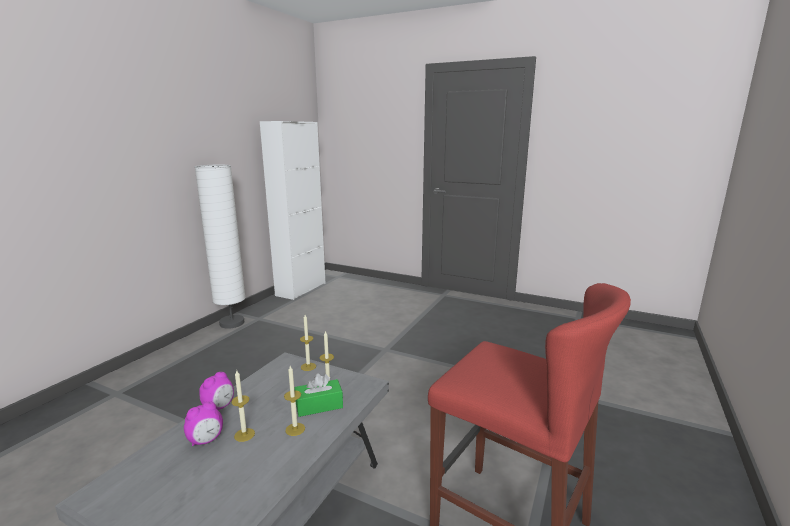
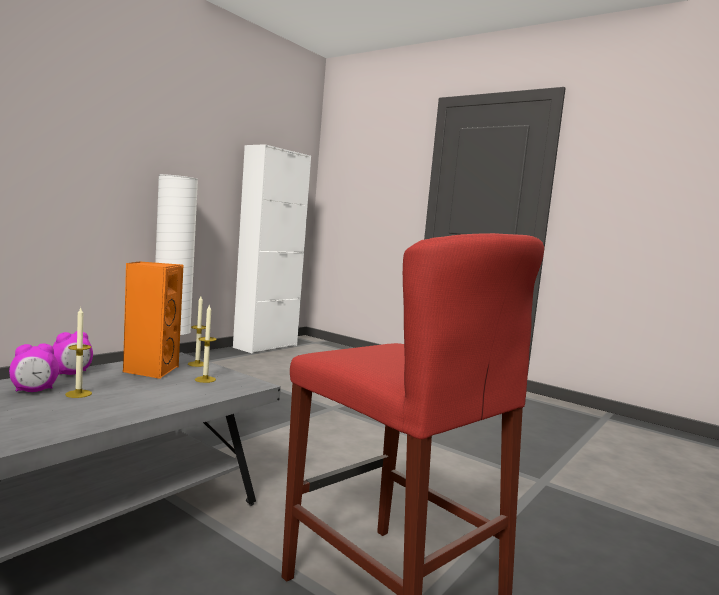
camera: 10 degrees right, 10 degrees down
candle [284,366,305,436] -> none
green tissue box [295,373,343,417] -> none
none -> orange speaker [123,261,183,379]

